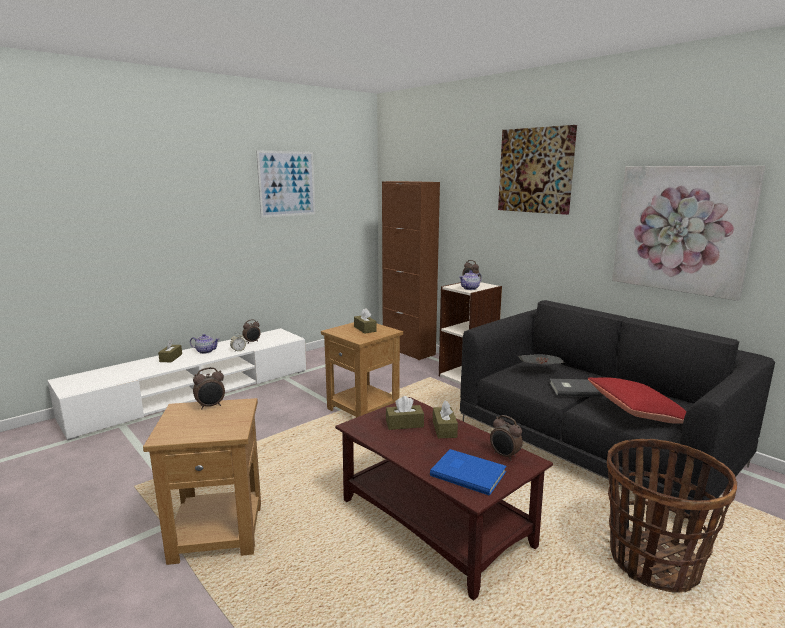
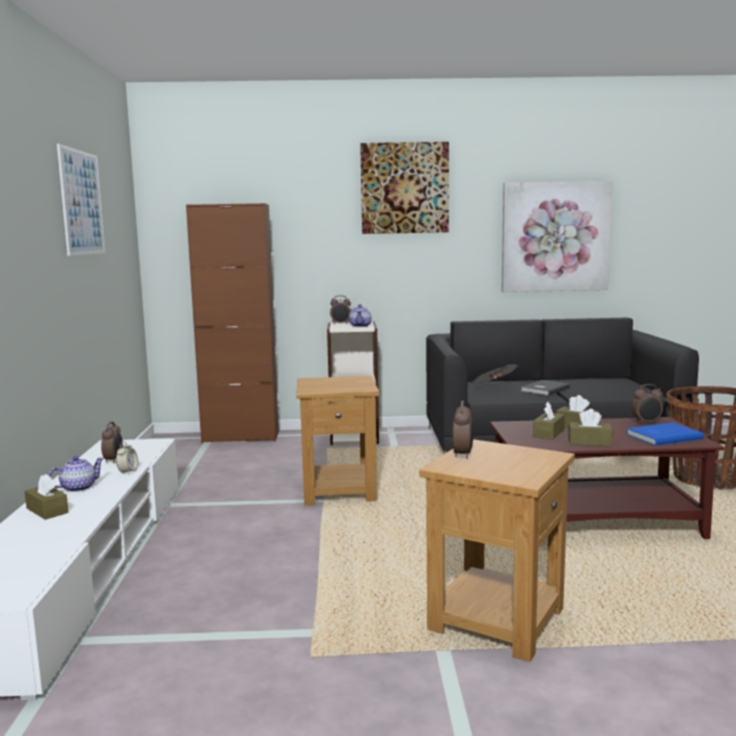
camera: 50 degrees left, 5 degrees down
brown tissue box [354,308,377,334] -> brown tissue box moved to [568,409,613,446]
red pillow [588,377,687,424] -> none

